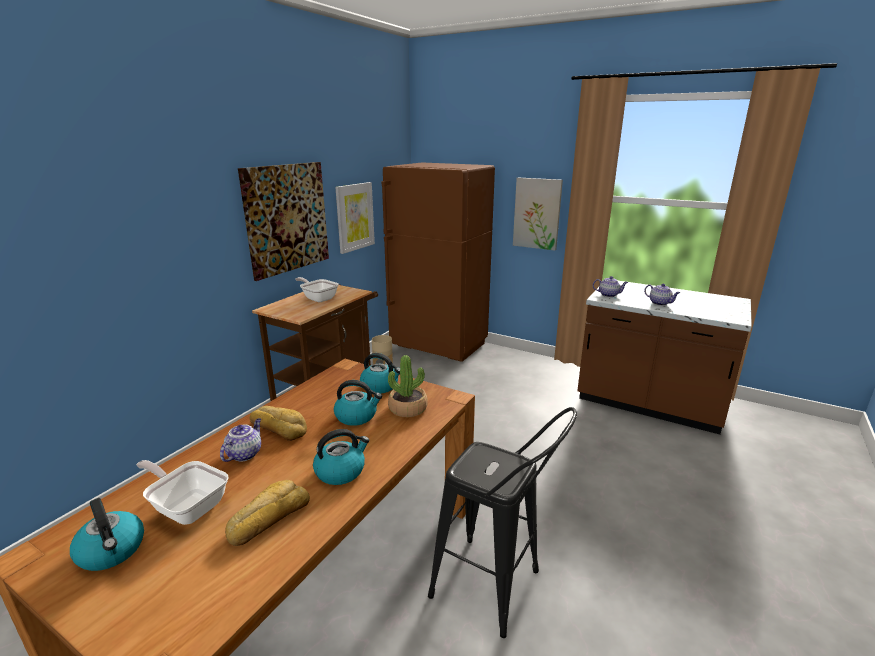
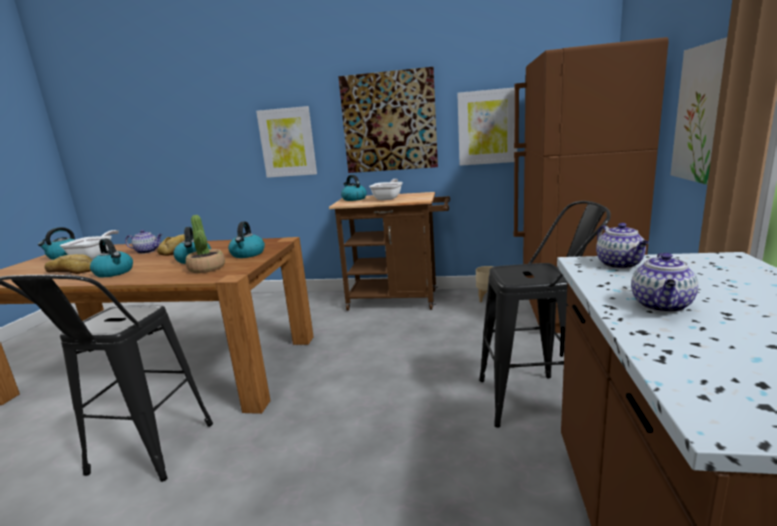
camera: 70 degrees right, 5 degrees down
none -> picture [256,106,317,178]
none -> kettle [341,175,367,201]
none -> black stool [479,201,611,428]

